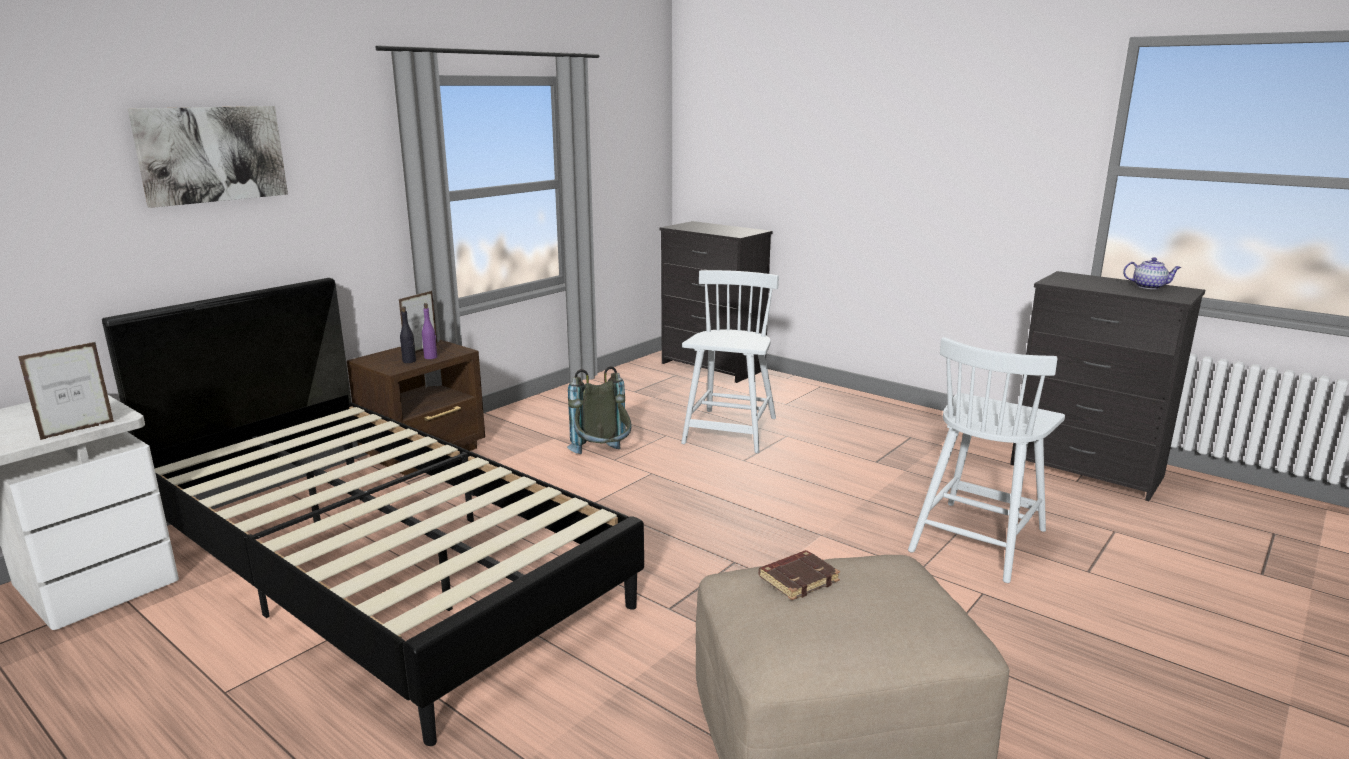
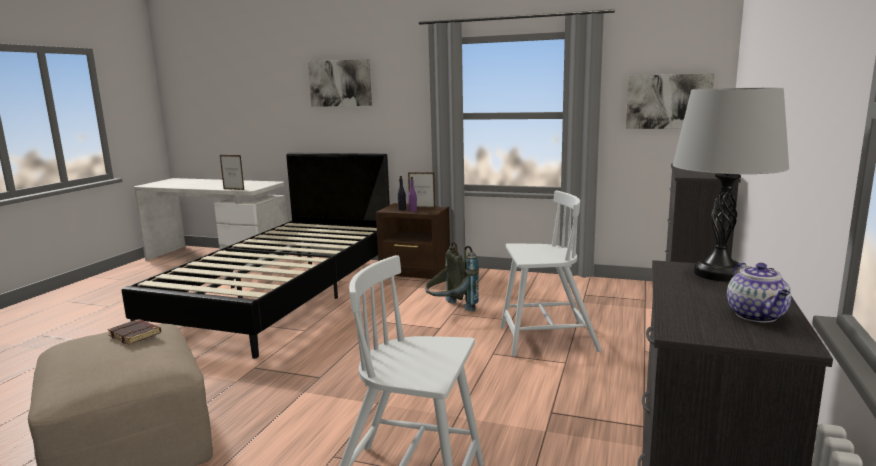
camera: 70 degrees right, 5 degrees down
none -> picture [626,73,715,129]
none -> grey table lamp [673,88,790,281]

